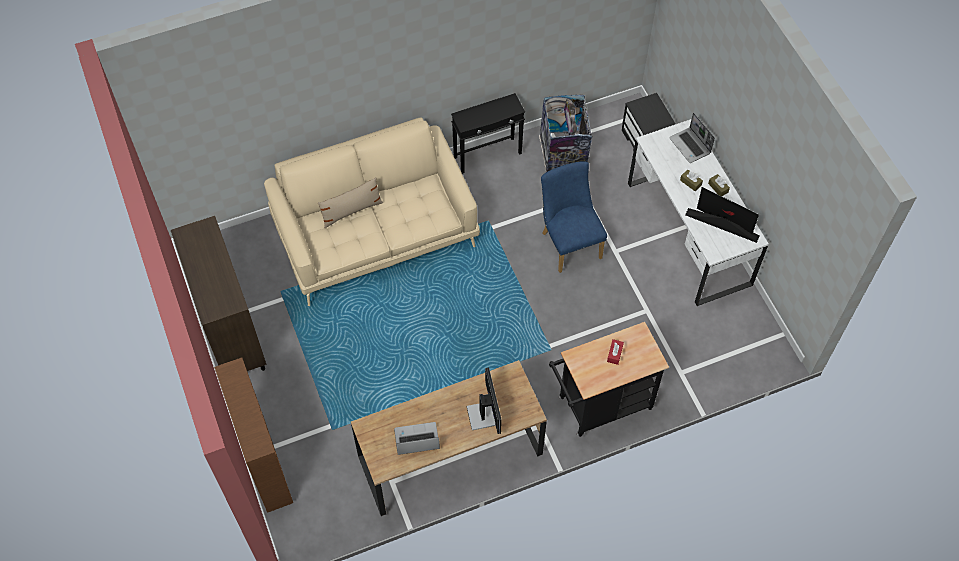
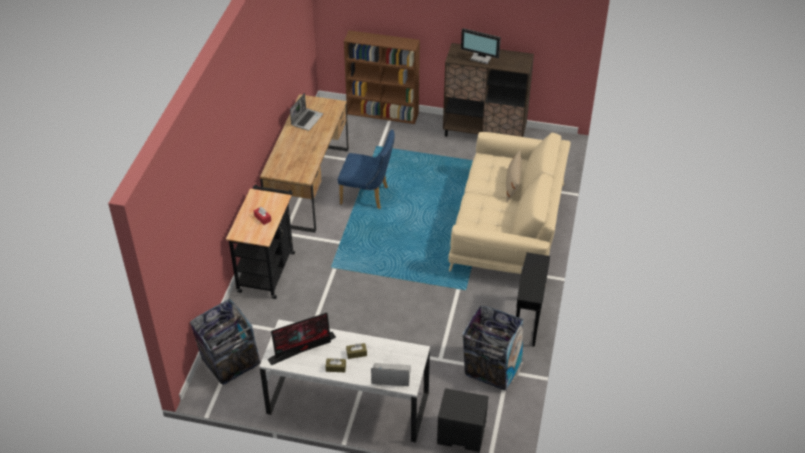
camera: 125 degrees right, 15 degrees down
monitor [467,368,502,434] -> monitor moved to [461,28,501,64]
blue chair [541,161,607,273] -> blue chair moved to [338,130,395,209]
none -> trash can [190,299,261,385]

